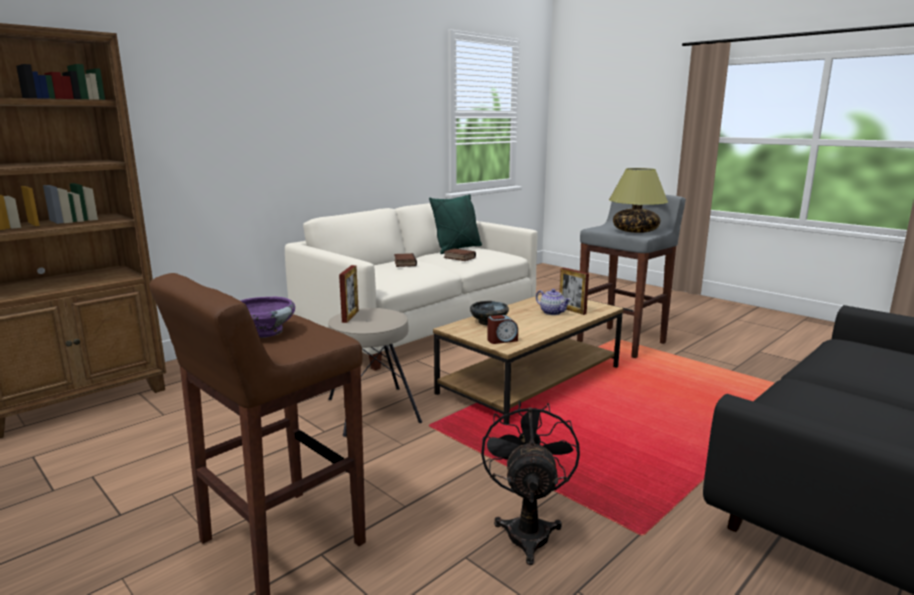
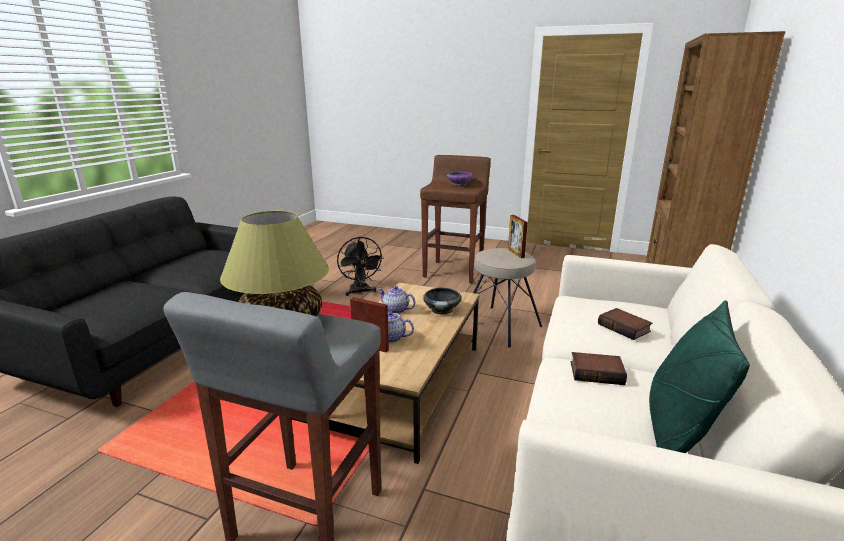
camera: 155 degrees right, 5 degrees up
alarm clock [487,315,518,344] -> none
none -> teapot [377,286,415,314]

